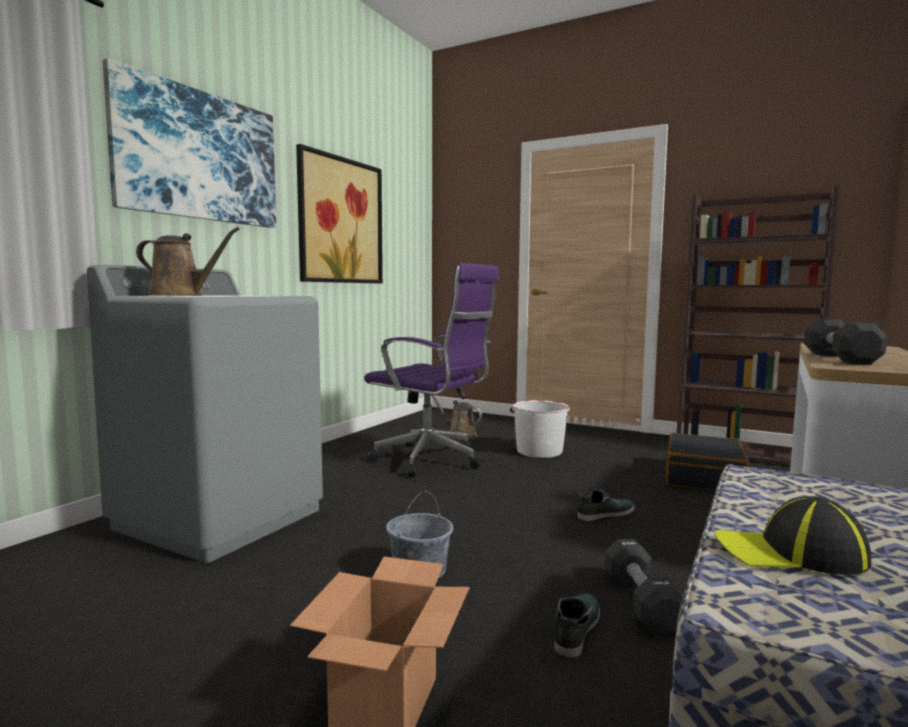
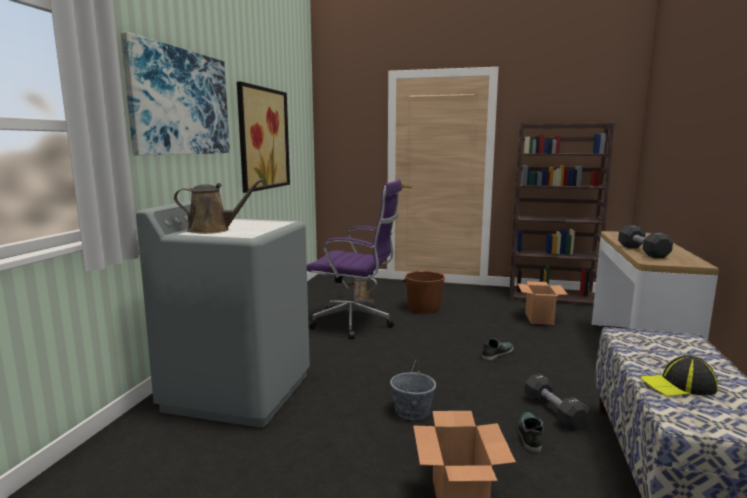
camera: 15 degrees left, 5 degrees up
white bucket [510,400,571,458] -> brown bucket [403,271,445,314]
black suitcase [666,433,750,491] -> cardboard box [517,281,568,325]

